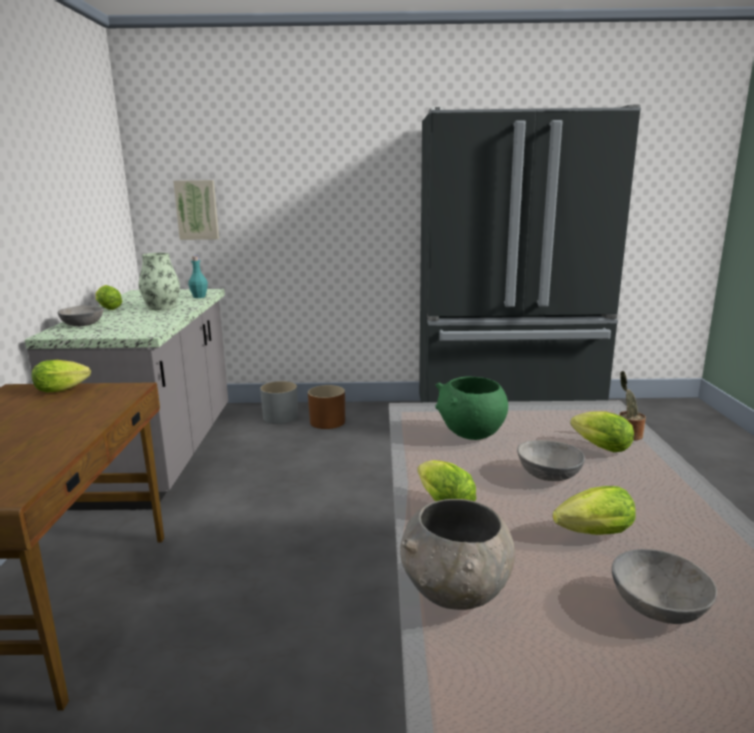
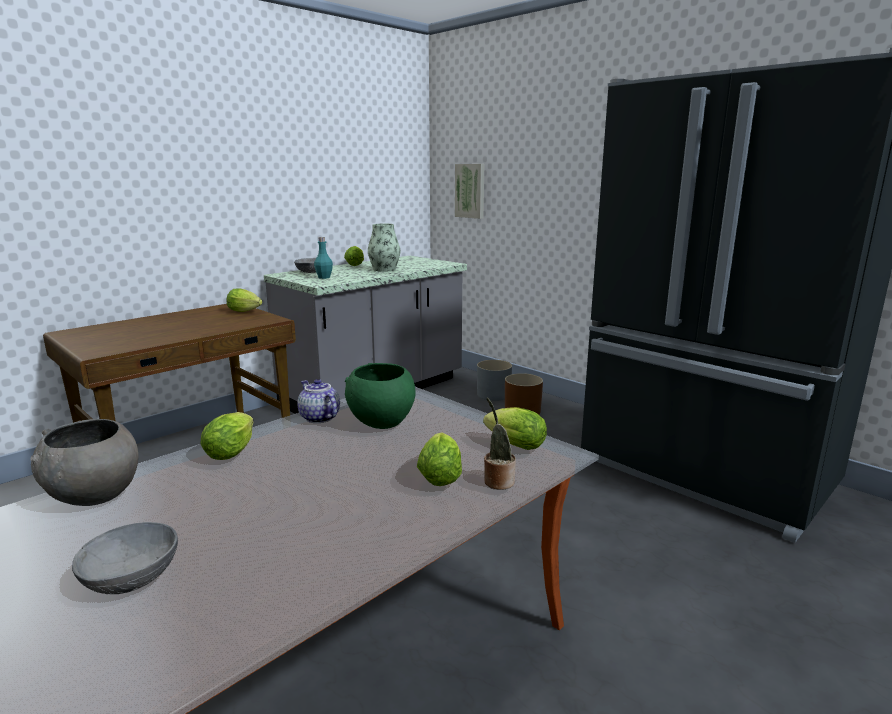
camera: 45 degrees right, 0 degrees up
turquoise bottle [188,256,208,298] -> turquoise bottle moved to [314,237,333,279]
grey bowl [517,440,585,481] -> none
lettuce [553,486,636,535] -> lettuce moved to [483,407,547,450]
none -> teapot [298,379,340,423]

